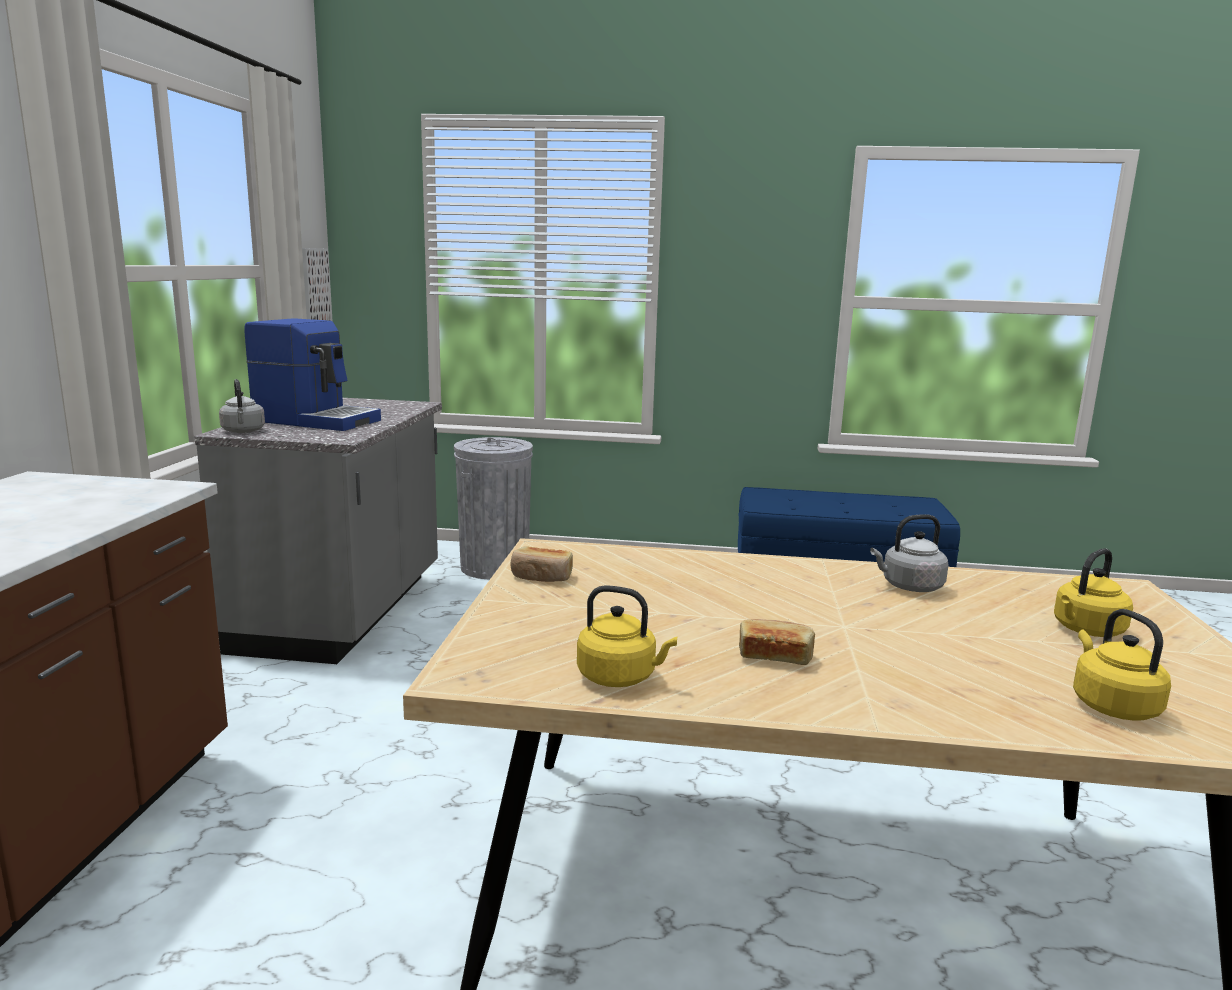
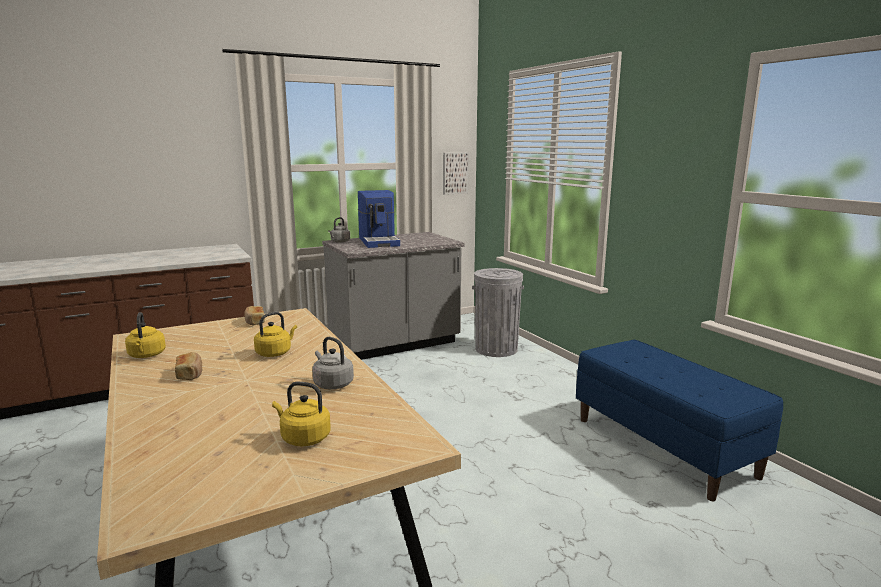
camera: 55 degrees right, 0 degrees up
yellow kettle [1073,609,1171,721] -> yellow kettle moved to [254,312,297,357]

